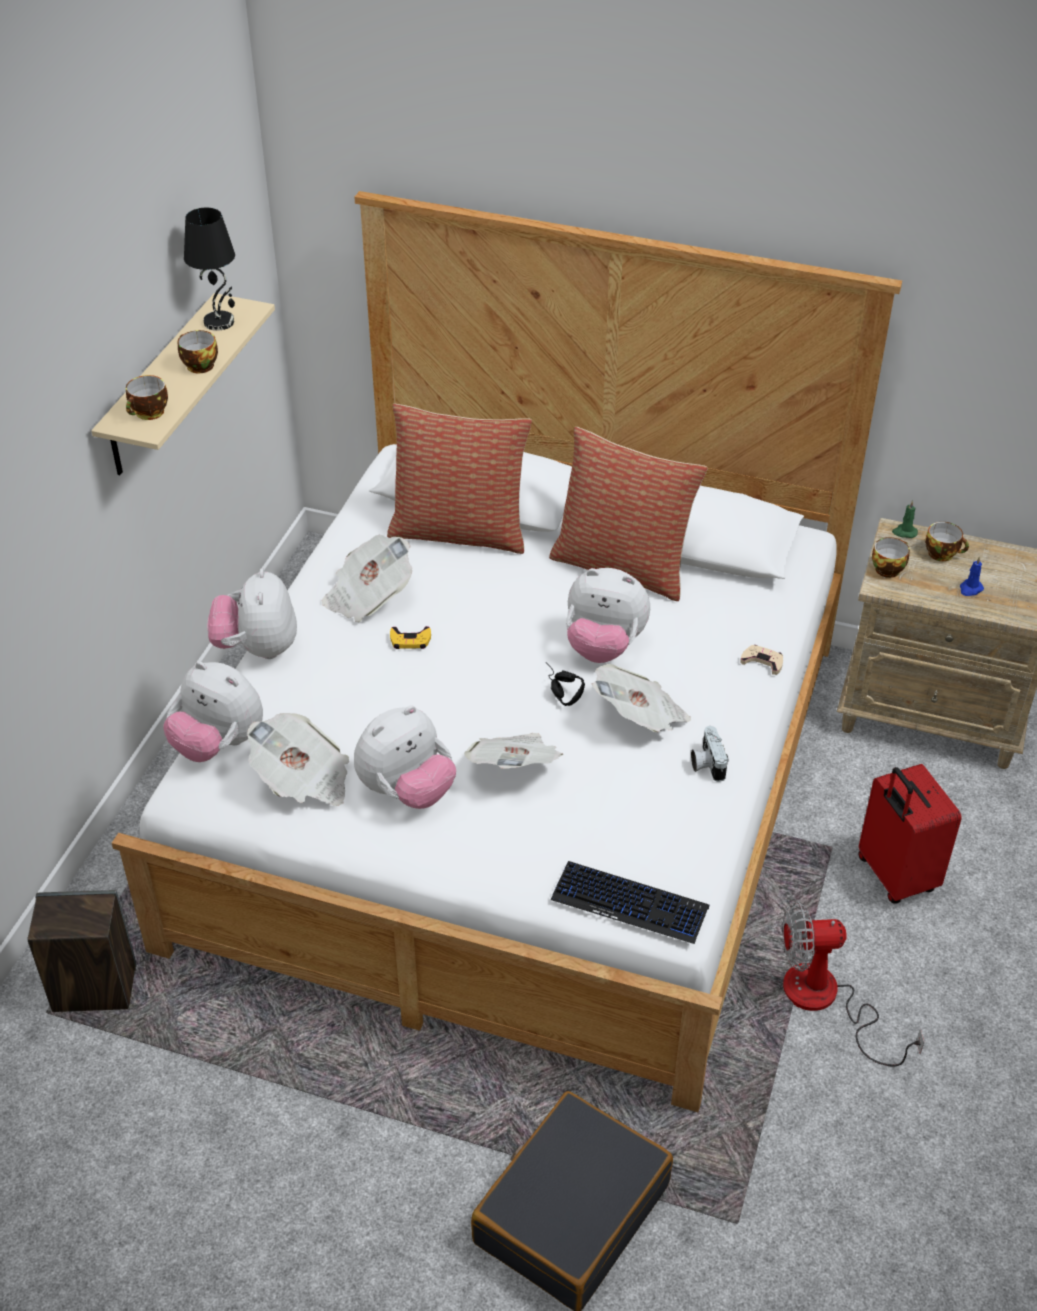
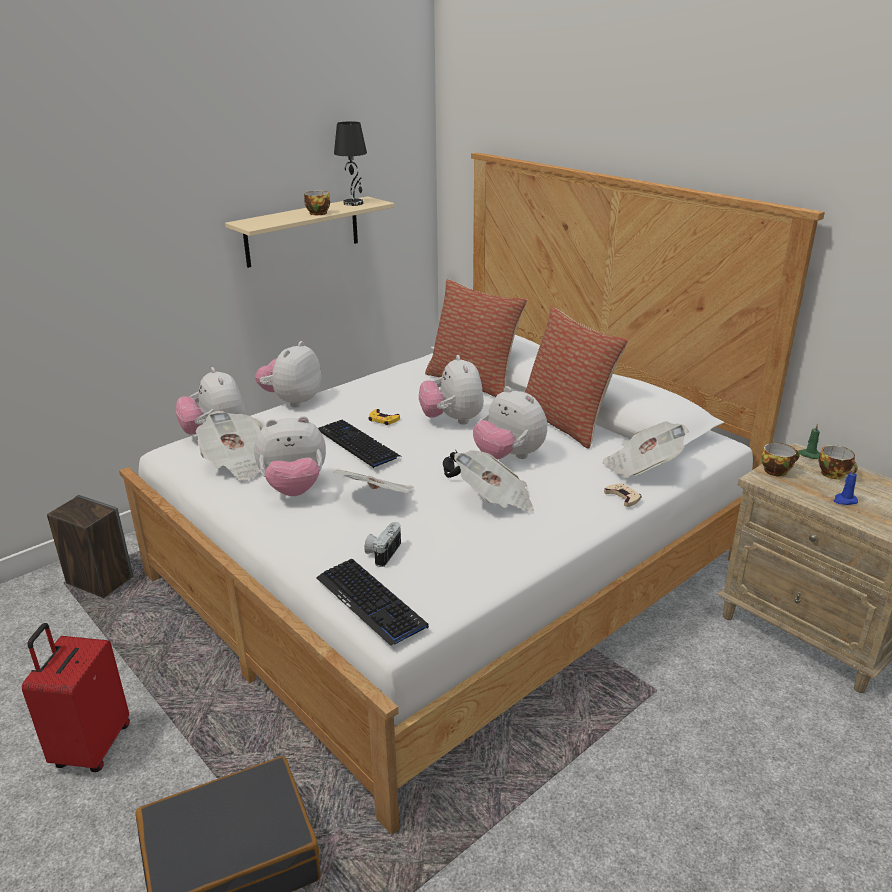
camera: 30 degrees right, 15 degrees down
cup [126,375,168,420] -> none
newspaper [322,534,412,622] -> newspaper moved to [603,421,689,479]
camera [691,726,728,782] -> camera moved to [364,522,401,567]
fan [783,901,924,1067] -> none
red suitcase [858,764,962,904] -> red suitcase moved to [22,623,130,772]
none -> keyboard [318,420,402,468]
none -> plush toy [419,355,484,425]

